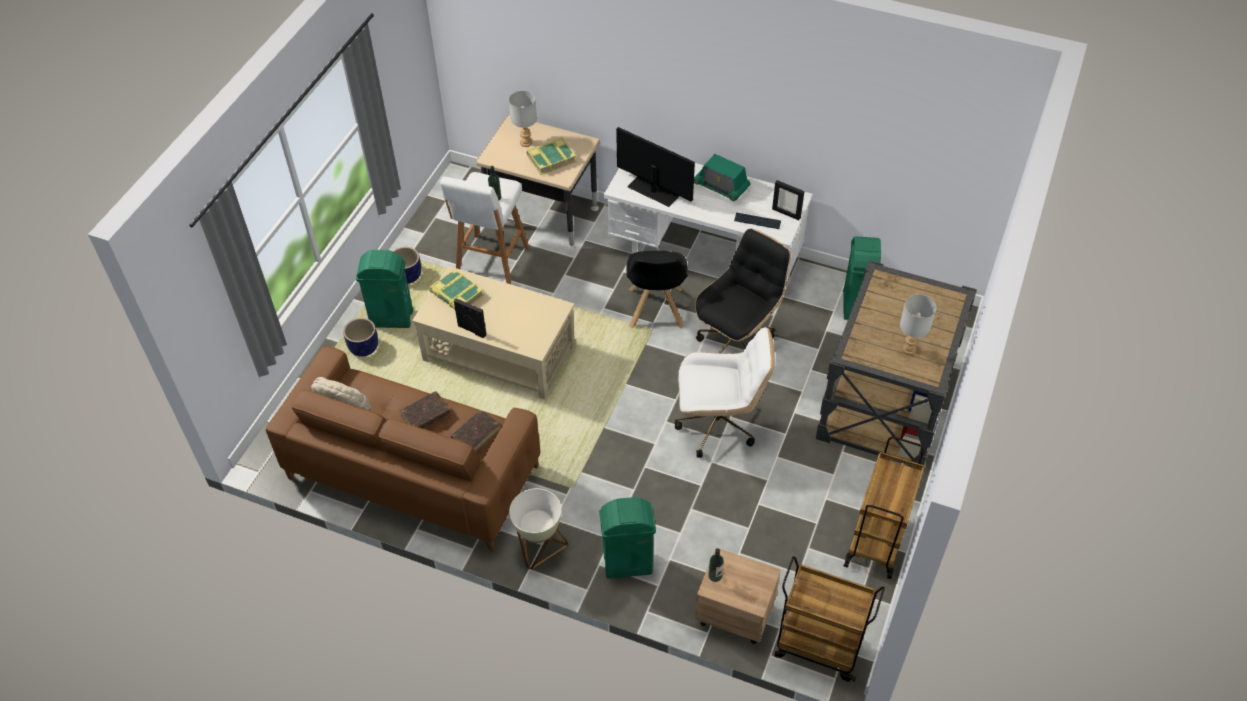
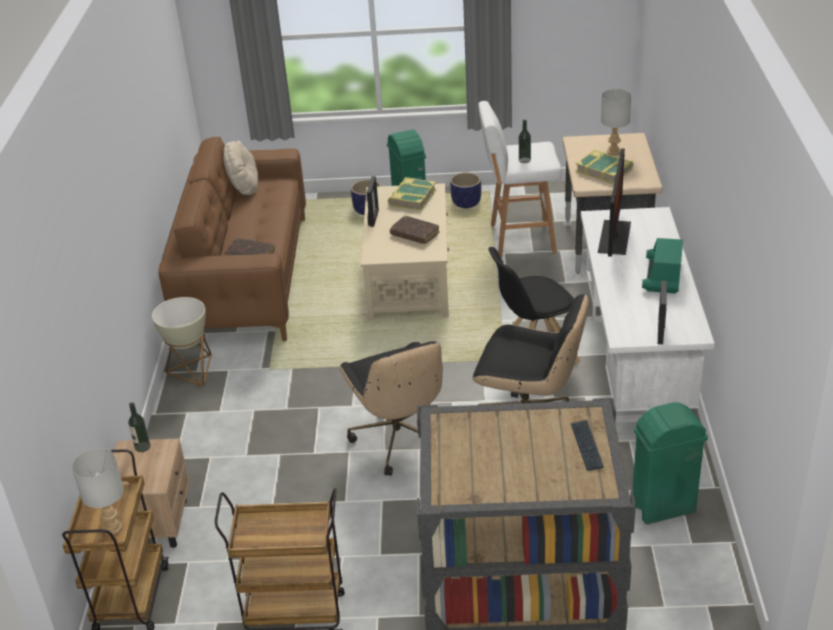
camera: 70 degrees right, 15 degrees down
brown book [400,391,451,429] -> brown book moved to [390,216,440,244]
green trash can [599,497,656,579] -> none
white office chair [675,327,775,458] -> black office chair [340,341,443,476]
keyboard [734,213,781,229] -> keyboard moved to [571,420,604,471]
grey table lamp [900,294,937,355] -> grey table lamp moved to [72,448,124,536]

